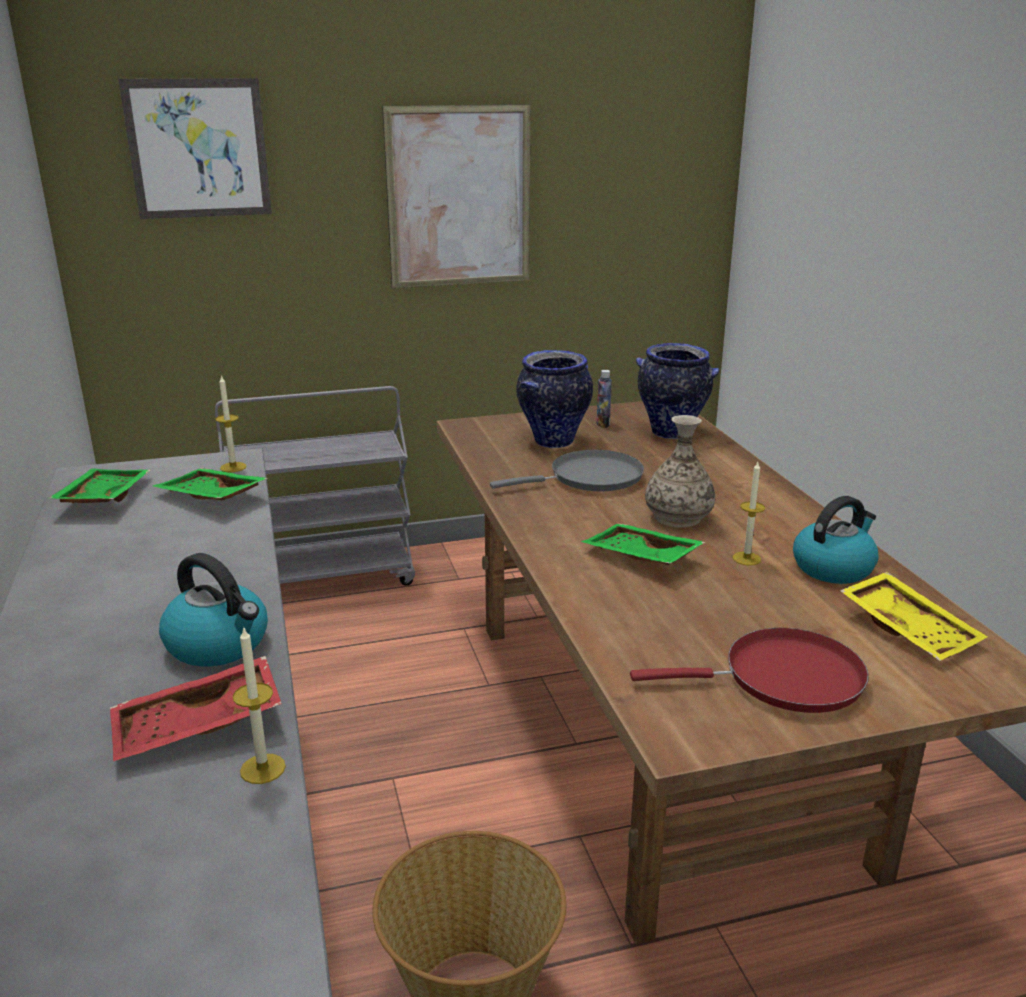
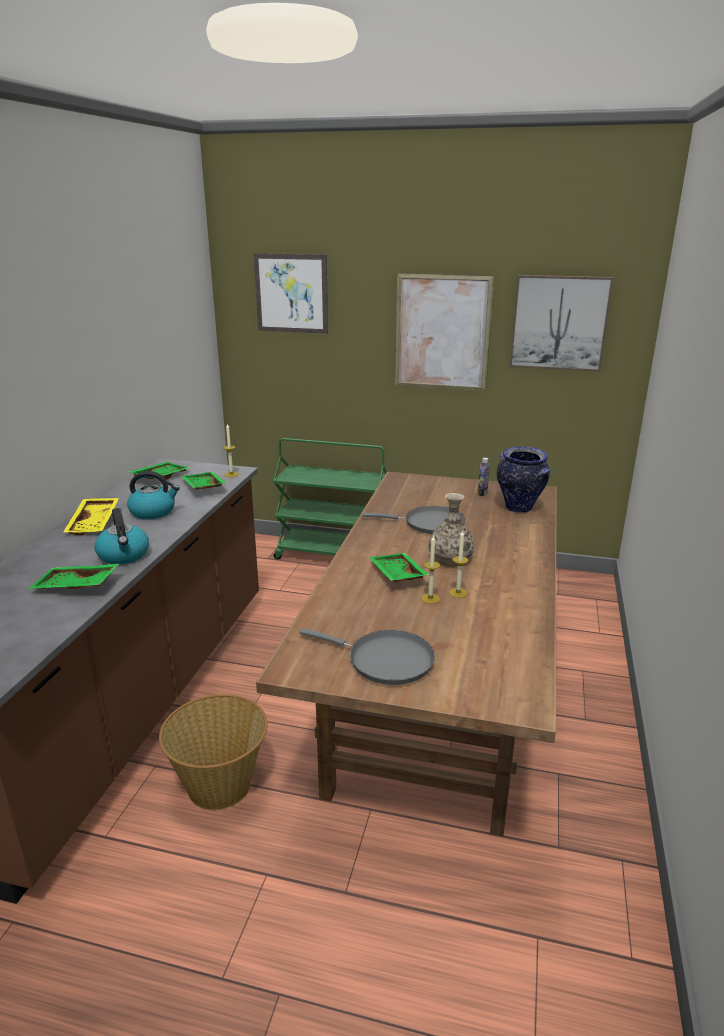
camera: 30 degrees right, 0 degrees up
red tray [110,656,282,762] -> green tray [29,564,119,589]
grey cart [215,386,415,586] -> green cart [273,438,387,559]
candle [233,626,286,784] -> candle moved to [421,535,440,604]
vase [516,350,593,448] -> none
red frying pan [630,628,869,713] -> grey frying pan [299,628,435,685]
kettle [793,496,878,584] -> kettle moved to [127,471,180,520]
yellow tray [840,572,987,661] -> yellow tray moved to [63,498,119,535]
none -> picture [510,275,614,372]

